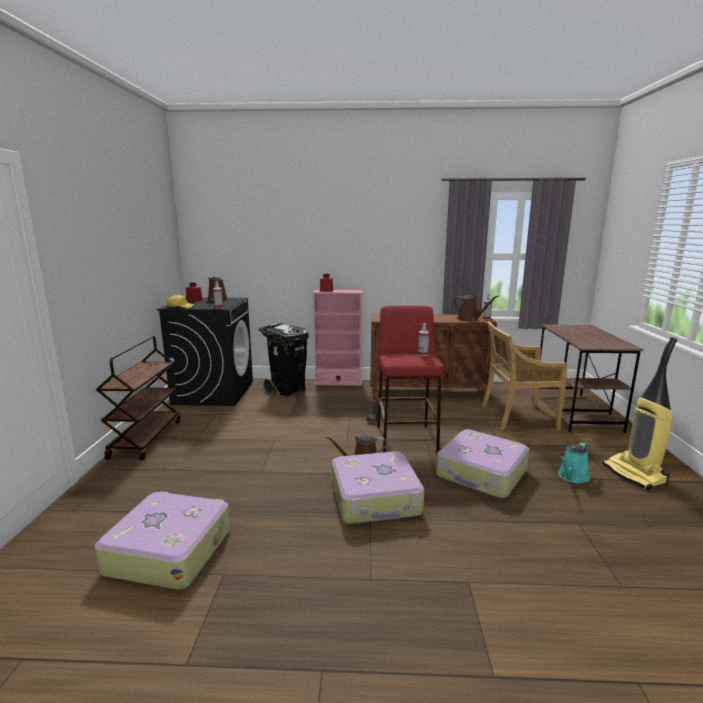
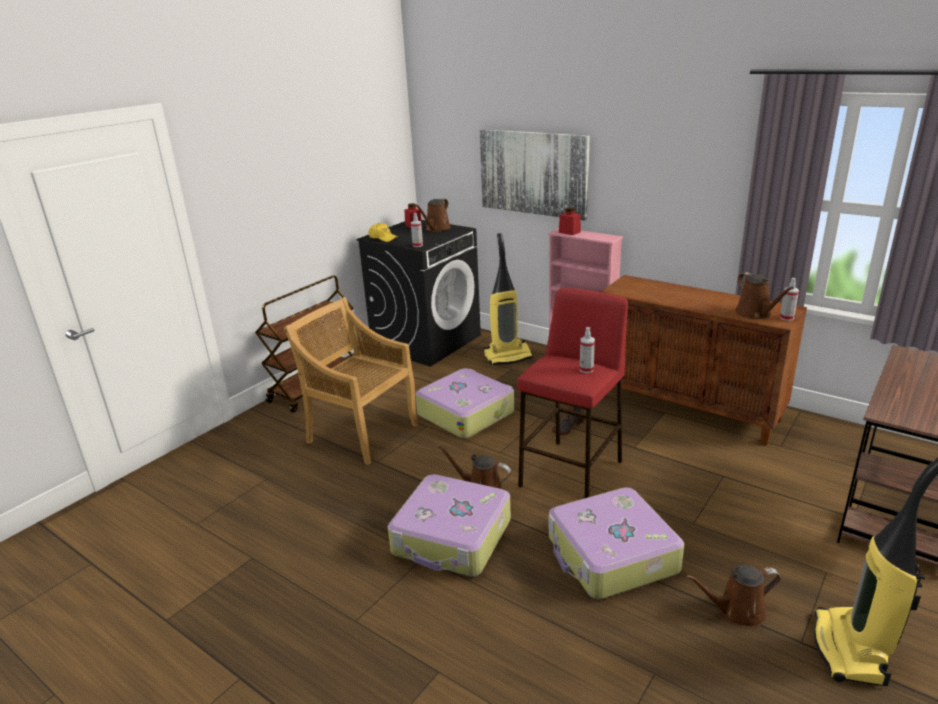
camera: 35 degrees right, 10 degrees up
suitcase [95,491,230,590] -> suitcase moved to [415,368,514,439]
black trash can [258,323,309,396] -> vacuum cleaner [484,233,534,366]
beige chair [482,321,567,430] -> beige chair moved to [284,297,418,465]
turquoise watering can [558,442,590,483] -> brown watering can [686,565,781,627]
none -> picture [480,129,590,221]

